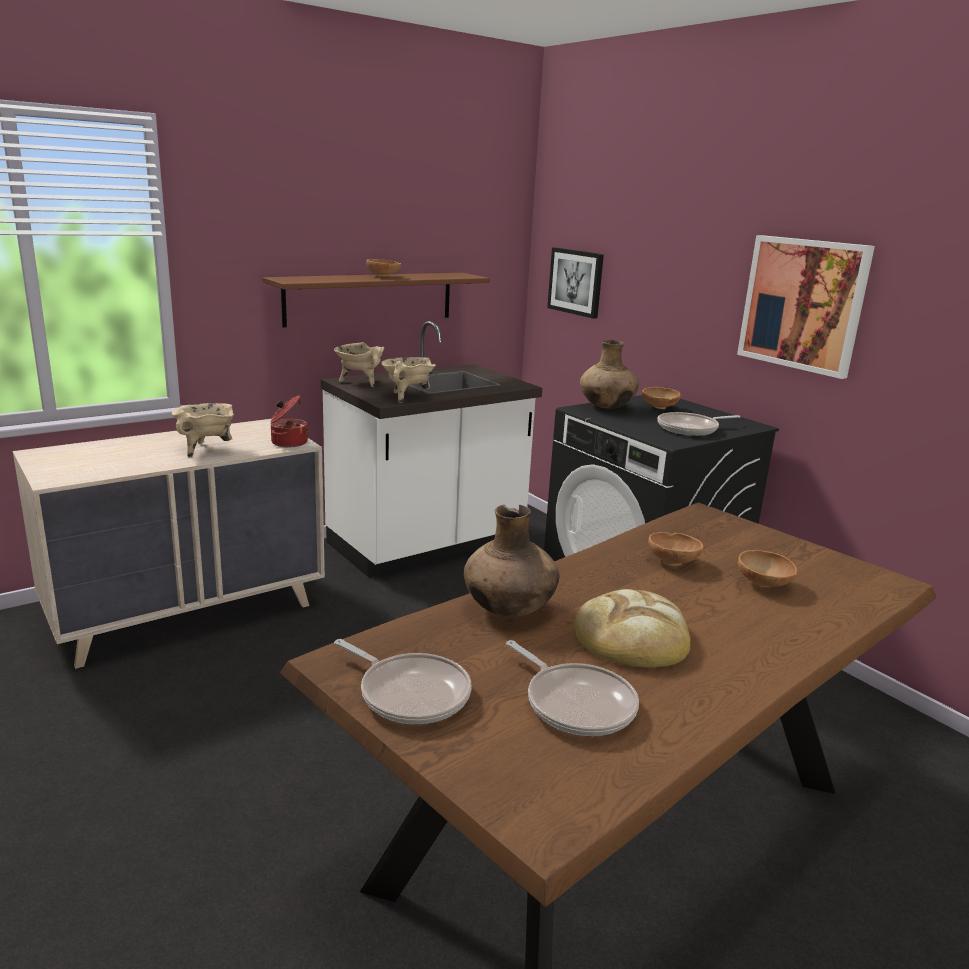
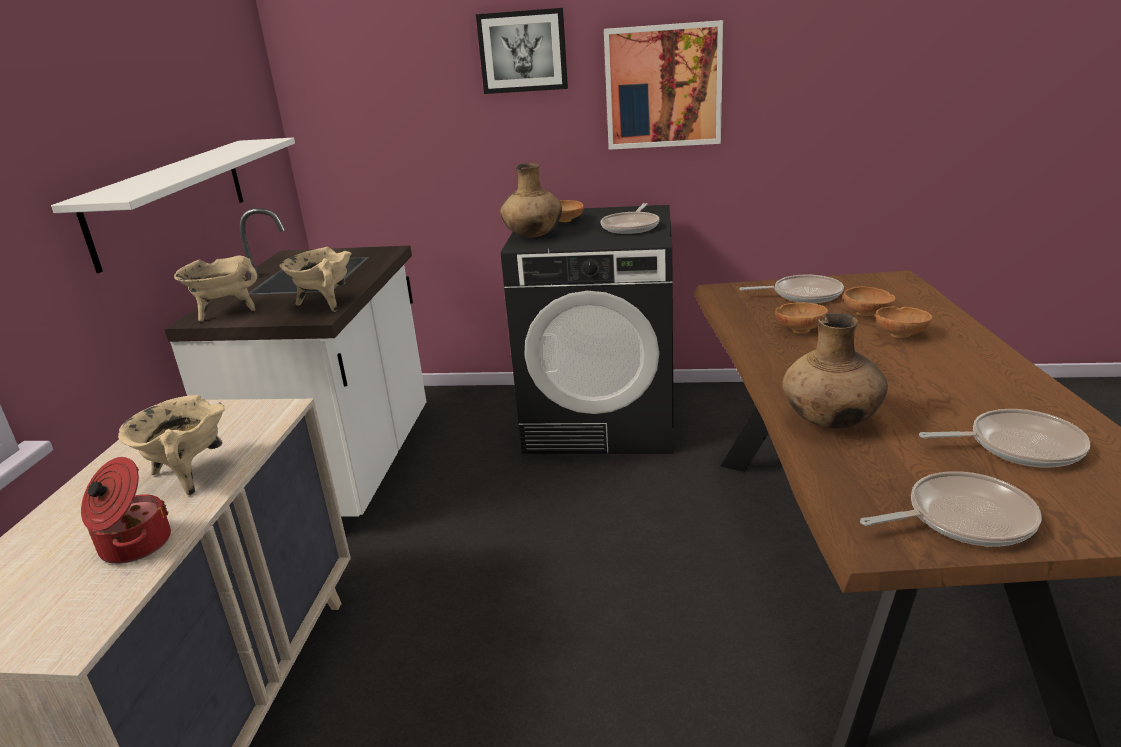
camera: 45 degrees left, 5 degrees up
brown shelf [263,273,490,327] -> white shelf [51,138,295,273]
cooking pot [271,395,308,447] -> cooking pot moved to [81,457,171,564]
brown bowl [366,259,401,277] -> brown bowl moved to [876,306,932,338]
picture [547,248,604,319] -> picture moved to [476,8,568,94]
bread [574,589,690,668] -> none
none -> frying pan [739,274,844,303]

